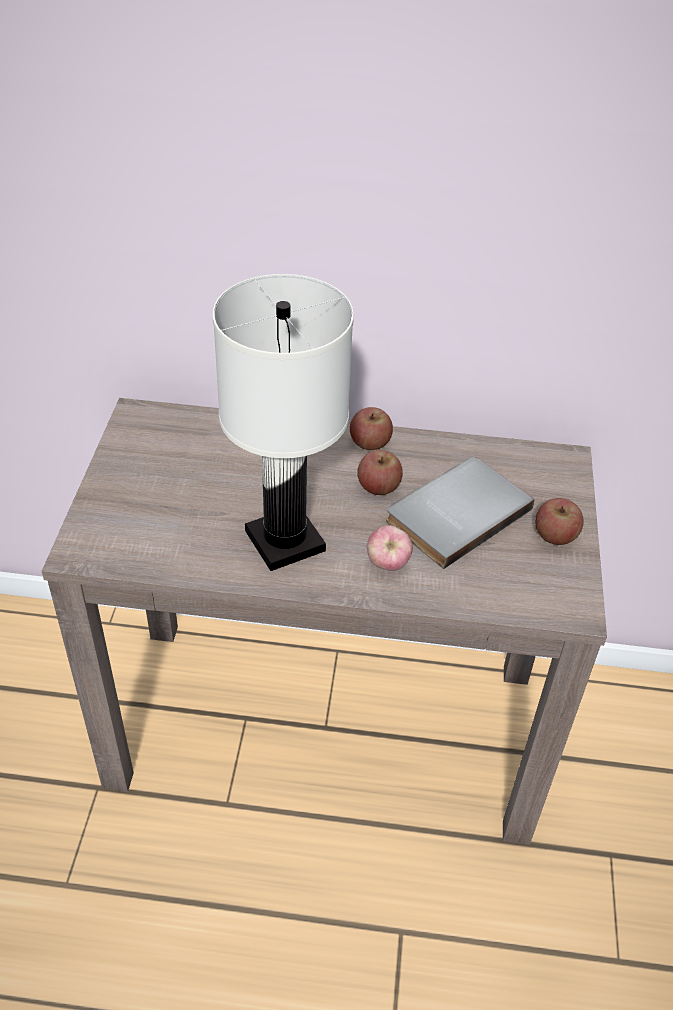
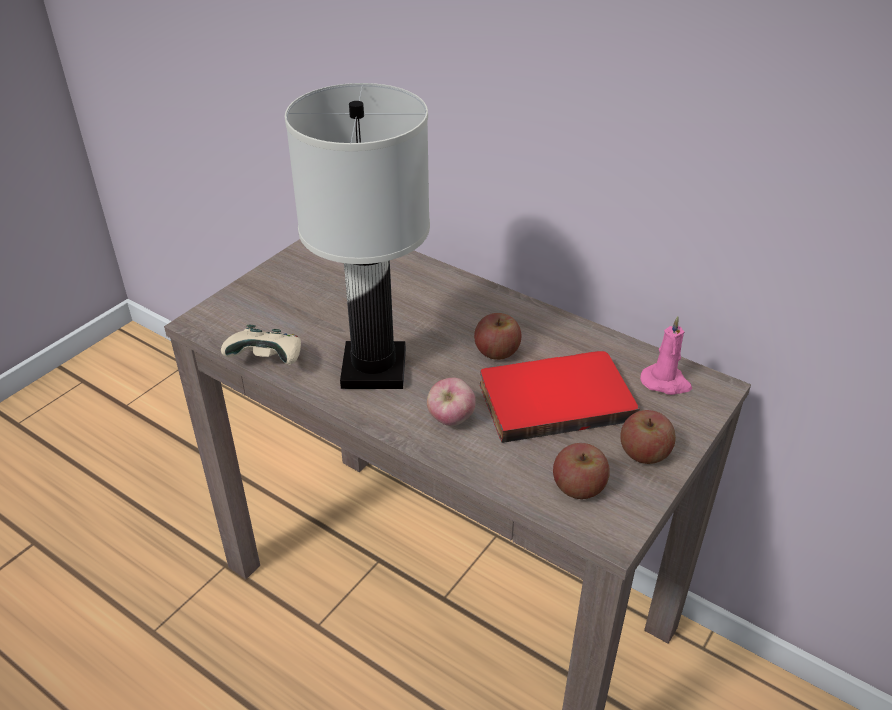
camera: 30 degrees right, 5 degrees down
apple [350,407,393,450] -> apple moved to [553,443,610,499]
grey book [386,457,534,569] -> red book [480,351,640,443]
none -> beige game controller [221,325,301,365]
none -> pink candle [640,316,692,395]

